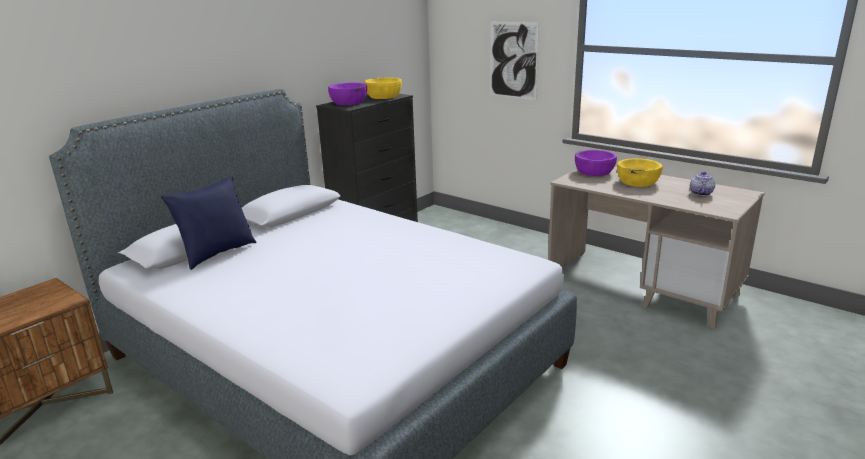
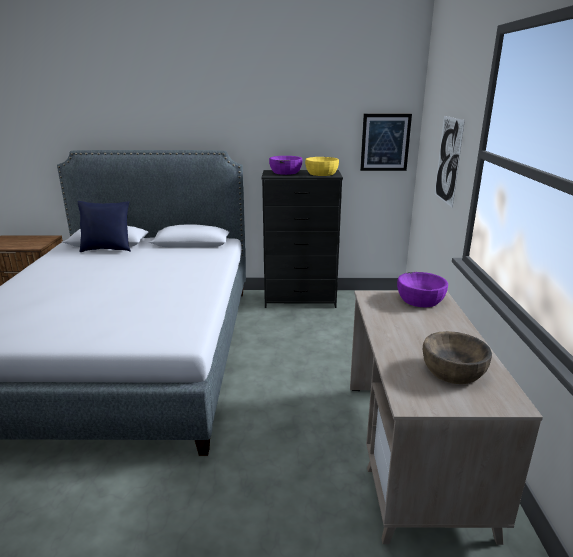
camera: 50 degrees right, 0 degrees up
yellow bowl [617,158,662,187] -> none
teapot [690,172,715,196] -> brown bowl [423,331,492,384]
none -> picture [360,114,412,171]

